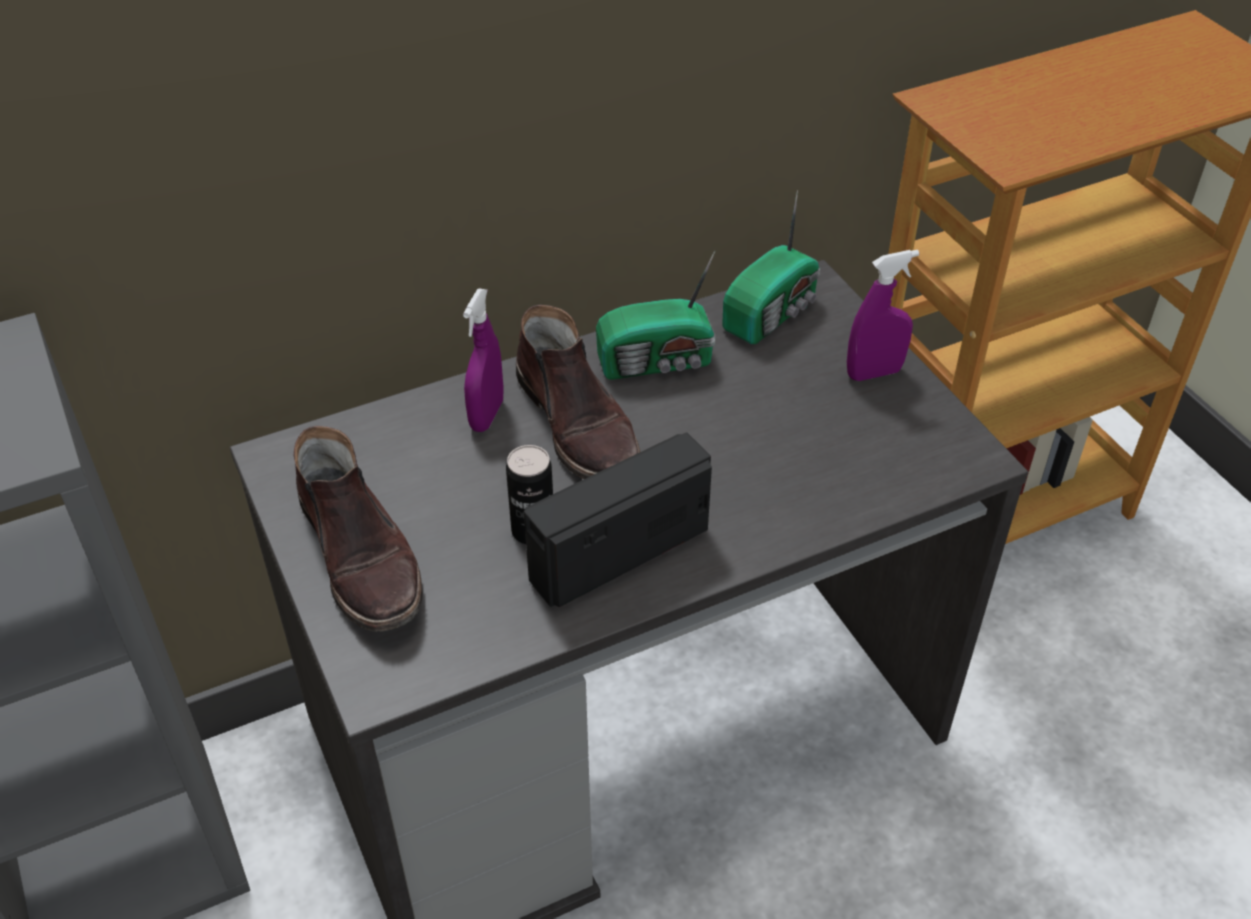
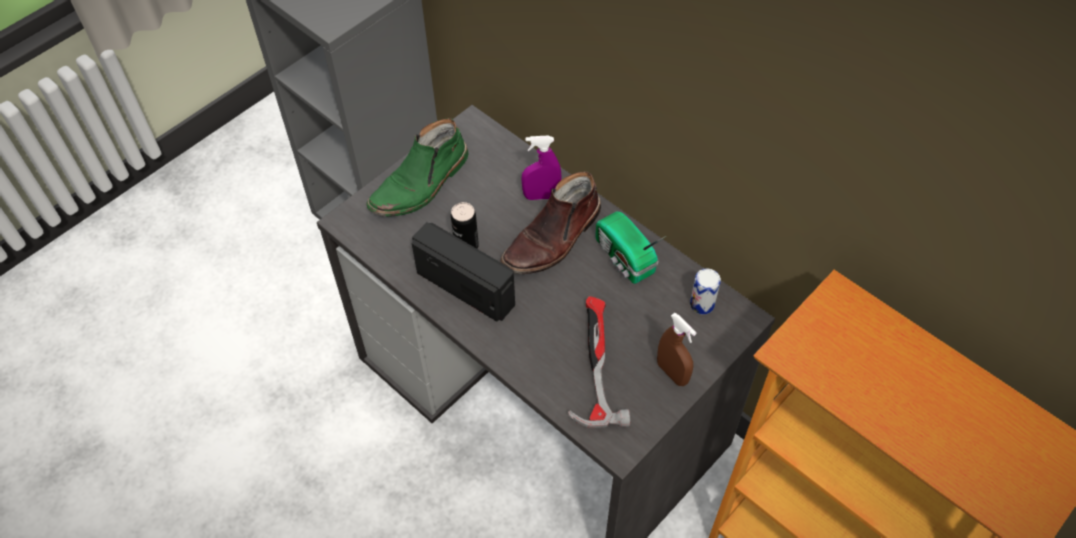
camera: 70 degrees right, 10 degrees up
brown boot [294,426,422,632] -> green boot [366,118,468,217]
radio [722,190,820,344] -> can [690,268,721,315]
purple spray bottle [847,250,919,381] -> brown spray bottle [657,313,696,386]
none -> hammer [568,296,630,428]

